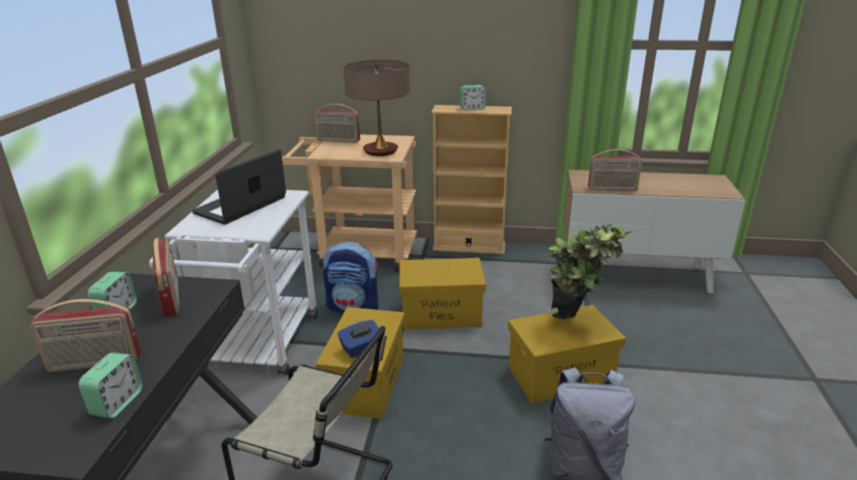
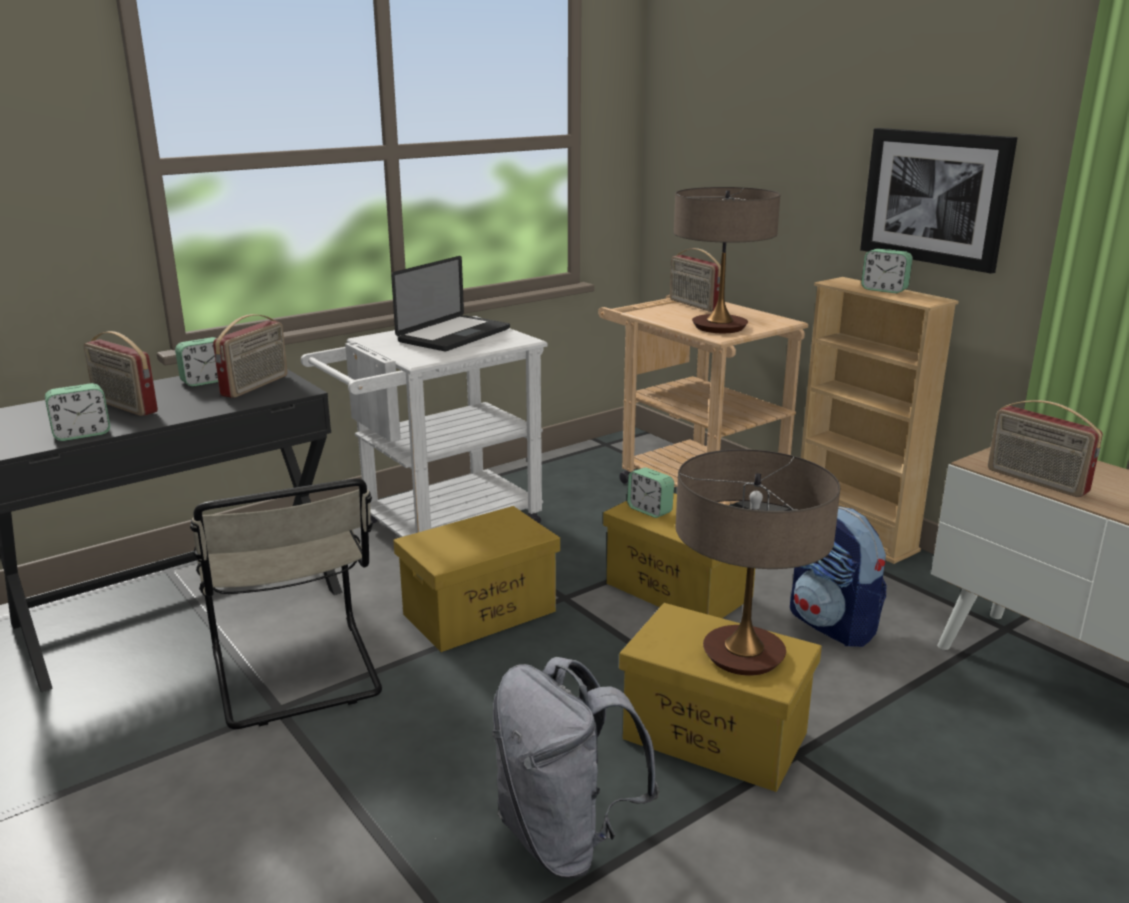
camera: 45 degrees right, 5 degrees down
laptop [192,149,286,224] -> laptop turned 135 degrees clockwise [391,256,510,351]
backpack [323,242,378,313] -> backpack moved to [790,506,886,647]
blue tissue box [338,320,379,358] -> none
potted plant [548,223,633,319] -> table lamp [676,449,840,676]
none -> alarm clock [627,467,674,518]
none -> picture [860,128,1017,274]

